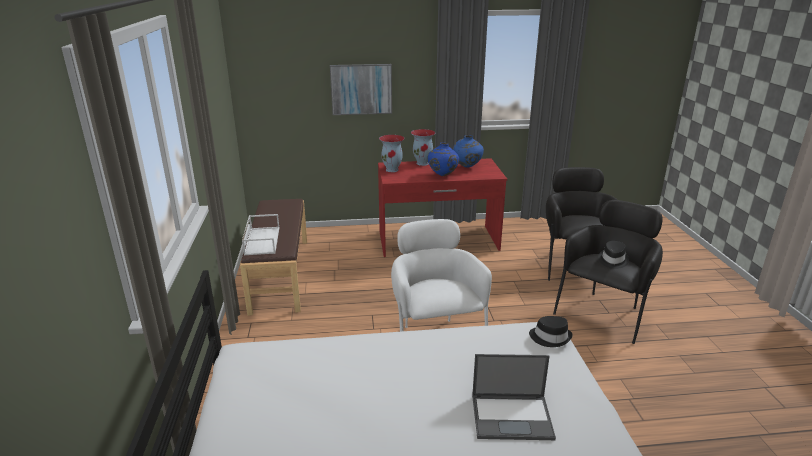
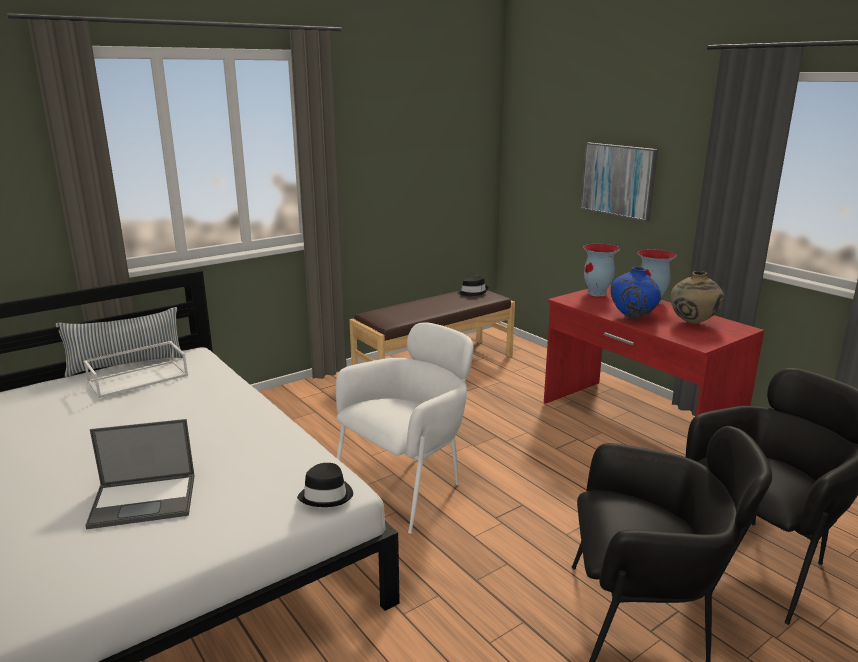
camera: 60 degrees right, 5 degrees down
white tray [242,214,280,255] -> white tray moved to [83,341,188,398]
blue vase [453,135,484,167] -> beige vase [670,271,724,324]
laptop [472,354,556,440] -> laptop turned 75 degrees counterclockwise [85,419,195,530]
black hat [598,241,629,269] -> black hat moved to [457,276,489,296]
none -> pillow [55,307,183,377]

